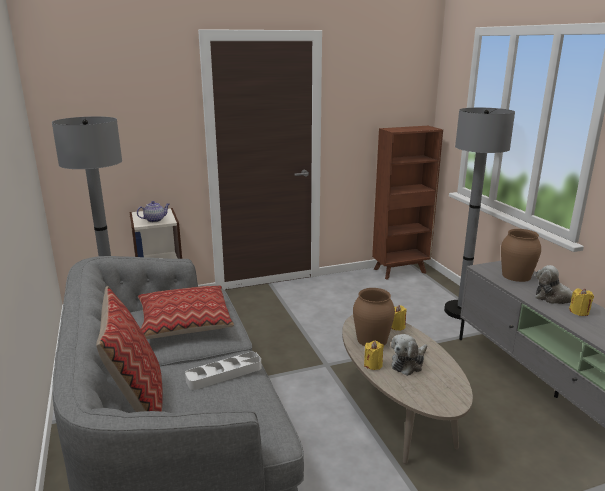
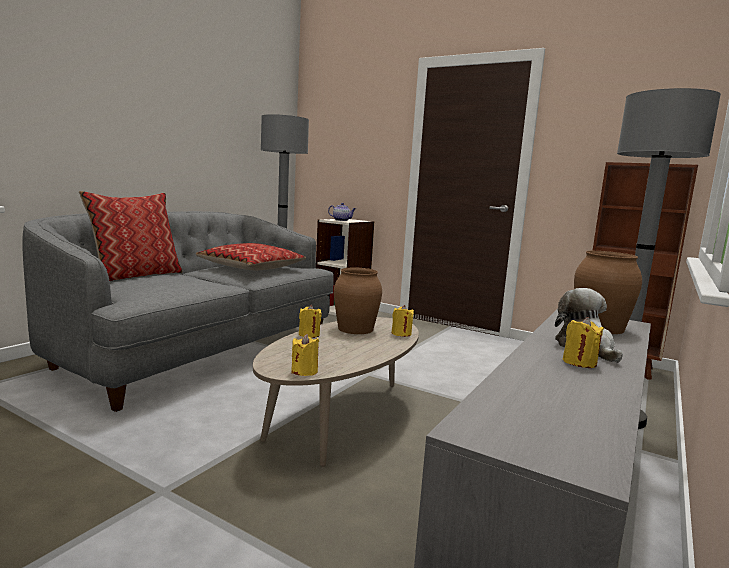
camera: 50 degrees right, 10 degrees down
white tray [185,352,261,390] -> none
plush toy [391,334,427,376] -> none
none -> yellow candle [291,334,319,376]

